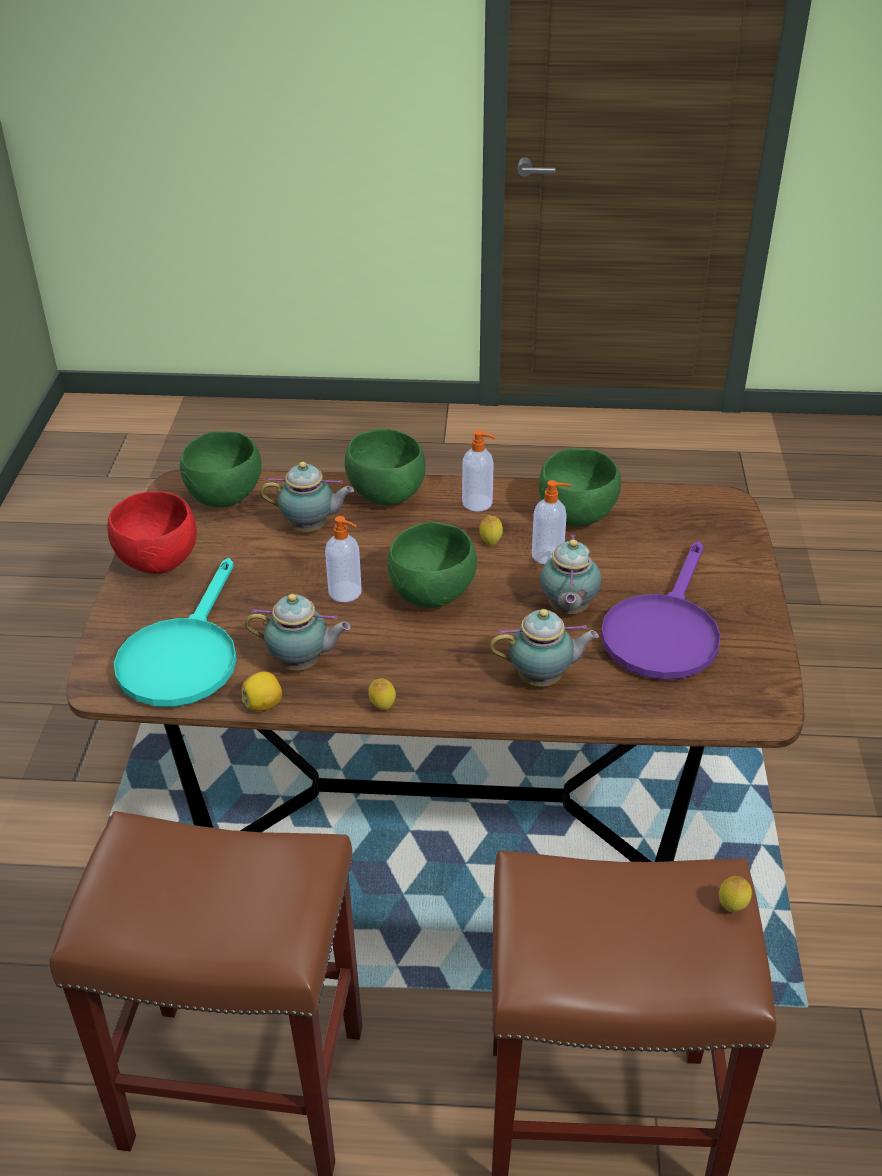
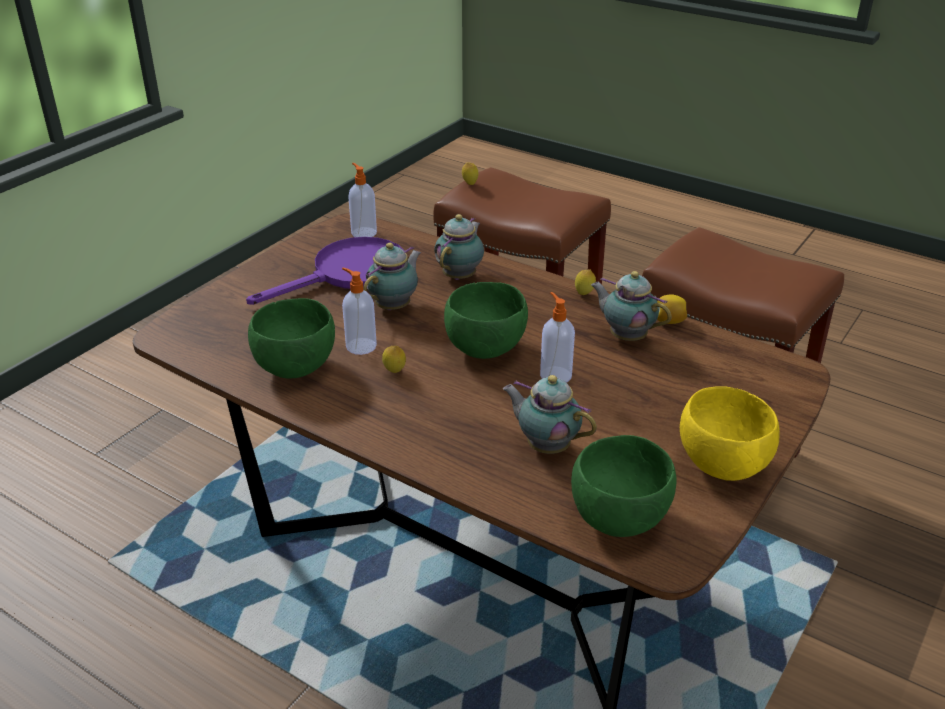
camera: 150 degrees left, 5 degrees down
red bowl [107,491,197,574] -> yellow bowl [680,387,780,481]
turquoise frying pan [114,558,237,707] -> none
green bowl [345,429,426,505] -> none
soap dispenser [462,430,496,512] -> soap dispenser moved to [348,163,377,237]
teapot [490,609,599,687] -> teapot turned 90 degrees clockwise [434,214,484,280]

